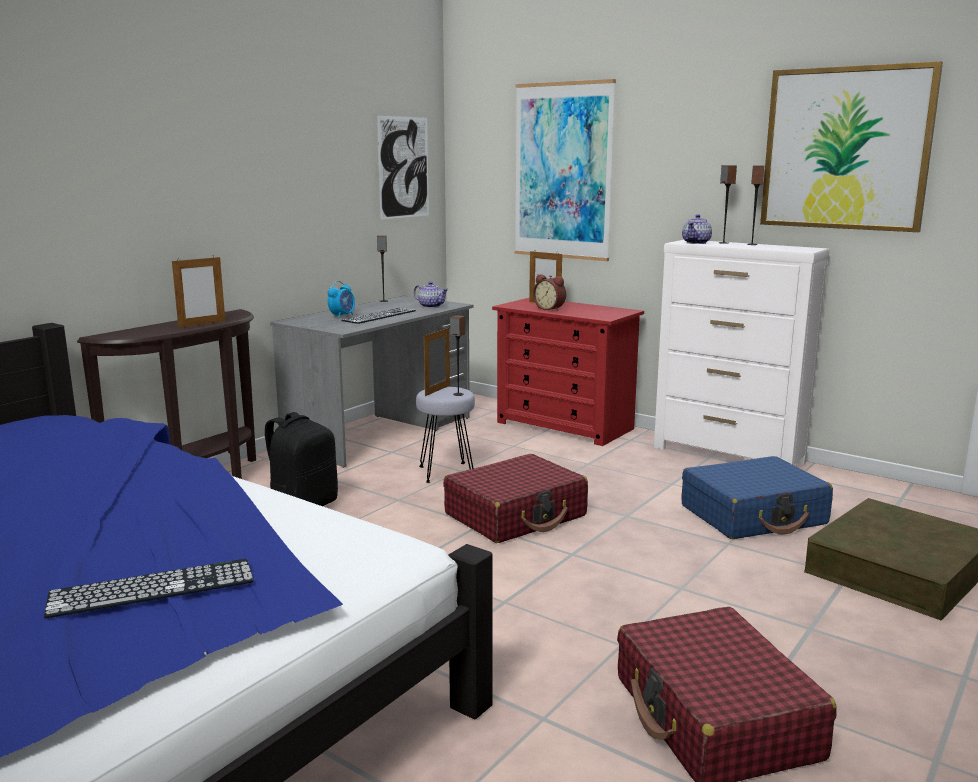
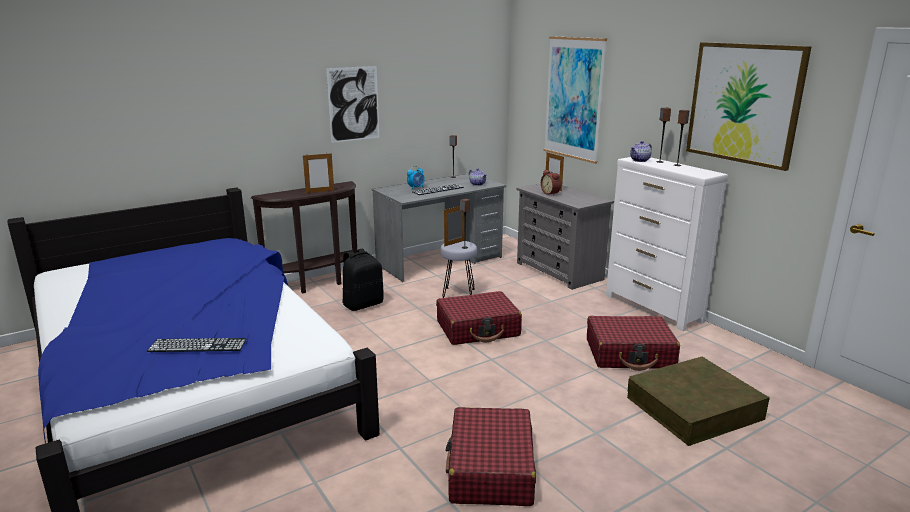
camera: 20 degrees right, 5 degrees up
picture [377,116,429,220] -> picture moved to [326,66,379,143]
red dresser [492,298,644,446] -> grey dresser [516,183,614,290]
blue suitcase [681,456,833,539] -> red suitcase [587,316,680,371]

